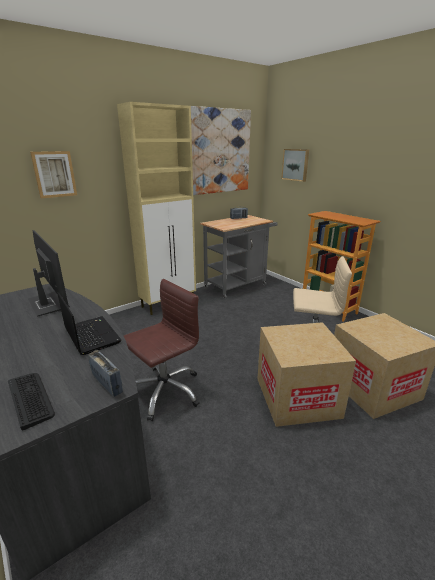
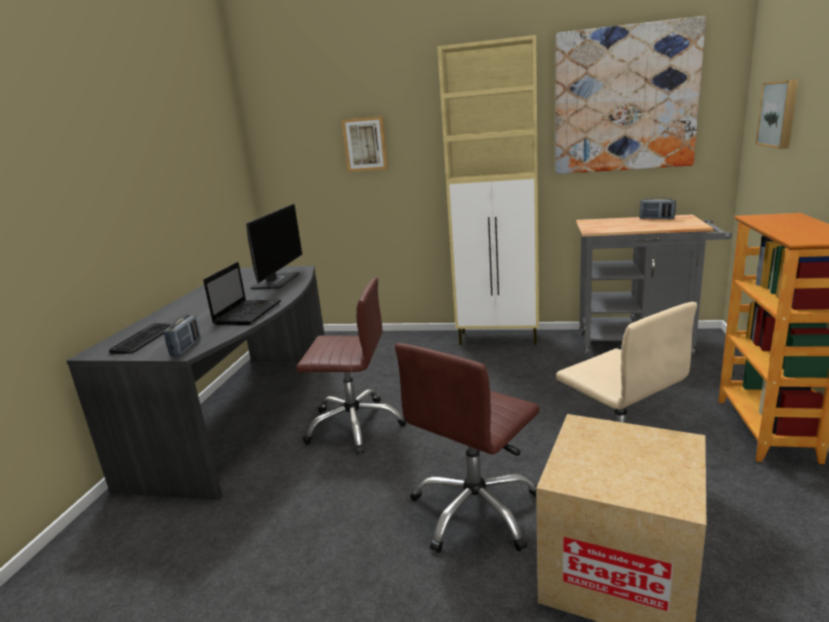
camera: 50 degrees right, 5 degrees down
cardboard box [257,322,356,427] -> brown office chair [395,343,540,553]

